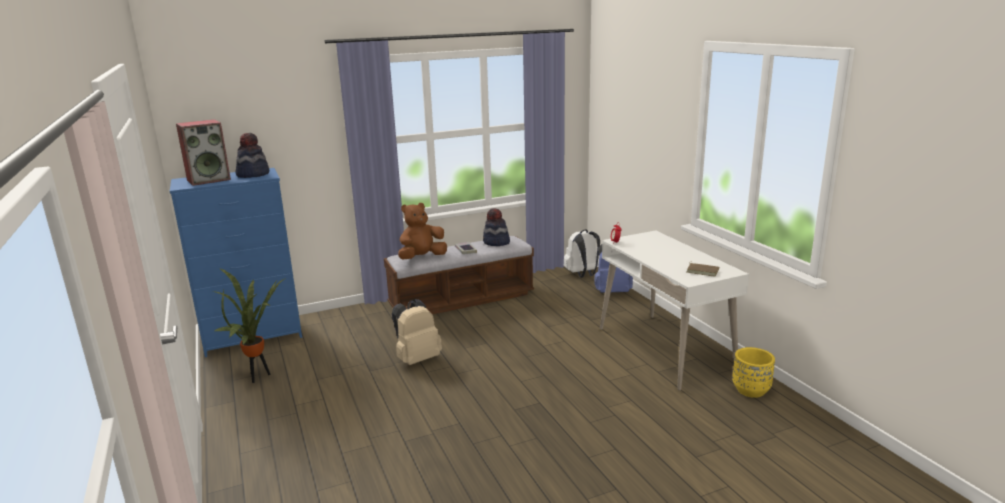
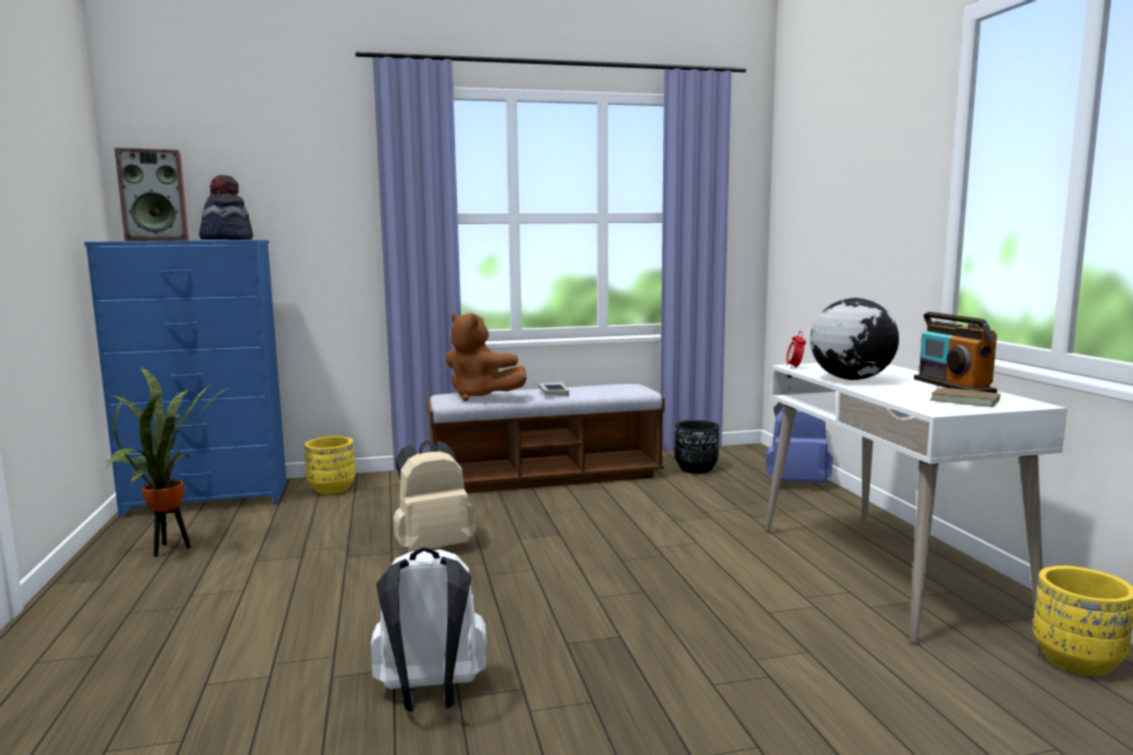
camera: 10 degrees right, 10 degrees down
brown plush toy [398,203,447,260] -> brown plush toy turned 120 degrees counterclockwise [446,313,527,401]
hat [483,208,510,246] -> none
white backpack [564,229,600,278] -> white backpack moved to [370,547,487,712]
none -> yellow planter [304,436,355,494]
none -> black planter [674,420,719,474]
none -> globe [810,298,899,380]
none -> radio [914,312,997,393]

